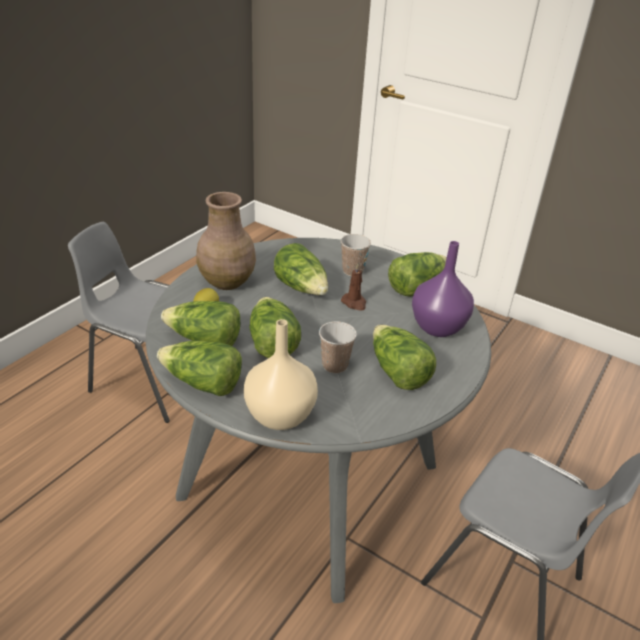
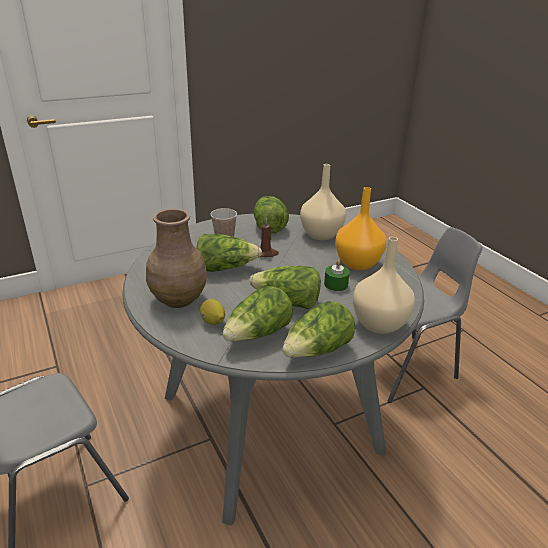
camera: 60 degrees left, 5 degrees down
cup [319,321,357,374] -> green candle [324,260,350,291]
lettuce [373,325,436,390] -> orange vase [335,187,386,270]
purple vase [412,241,474,337] -> beige vase [300,164,346,240]

